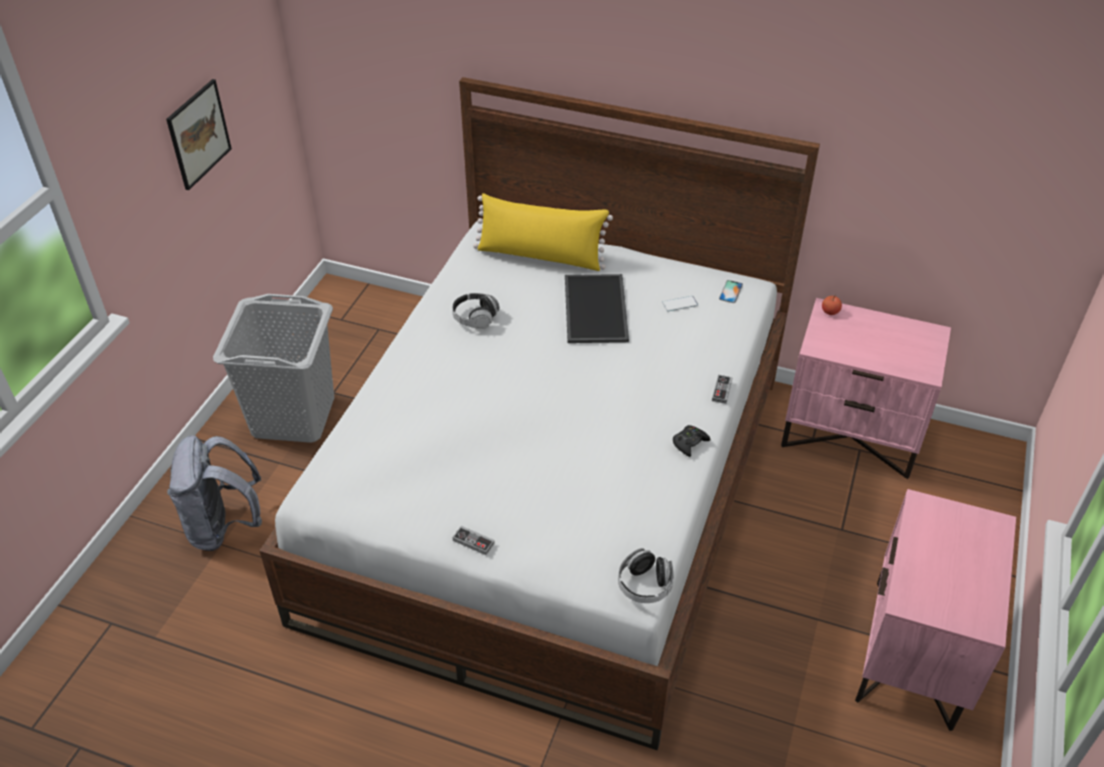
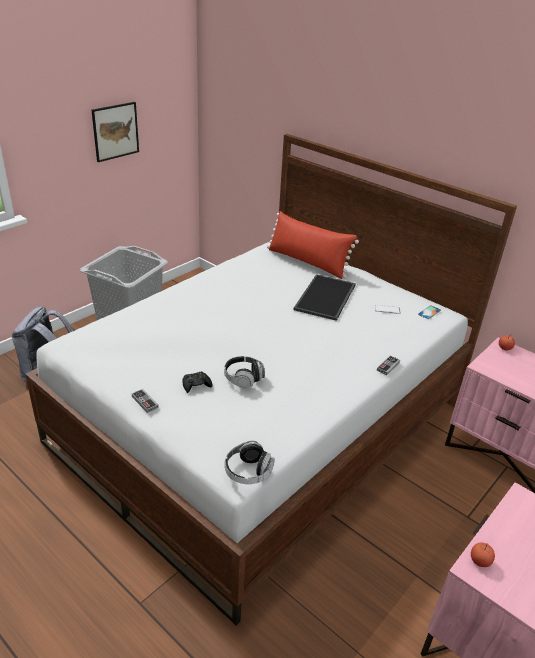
camera: 20 degrees right, 10 degrees down
headphones [452,293,500,329] -> headphones moved to [224,356,265,389]
yellow pillow [473,193,613,271] -> red pillow [267,211,359,279]
black game controller [673,425,710,457] -> black game controller moved to [182,371,213,393]
none -> apple [471,543,495,567]

